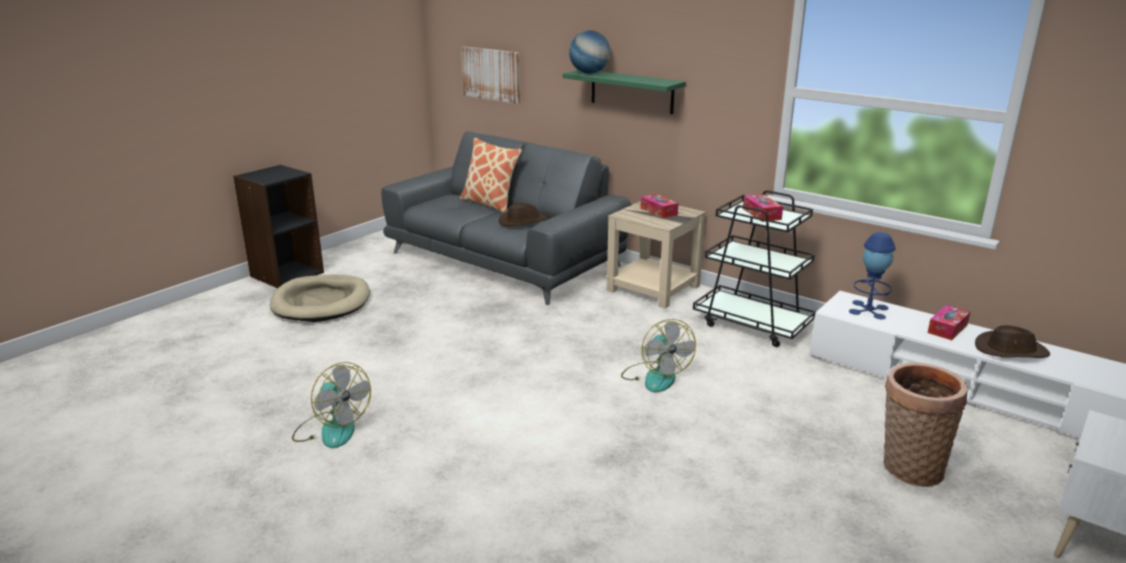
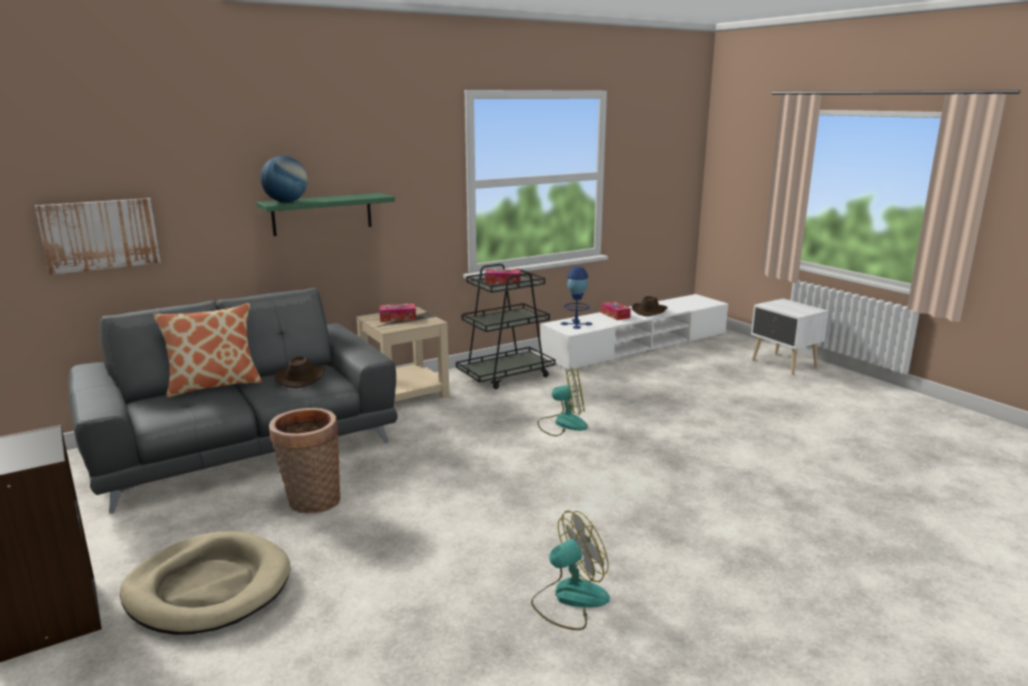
camera: 70 degrees left, 5 degrees down
basket [883,362,968,487] -> basket moved to [269,408,341,513]

